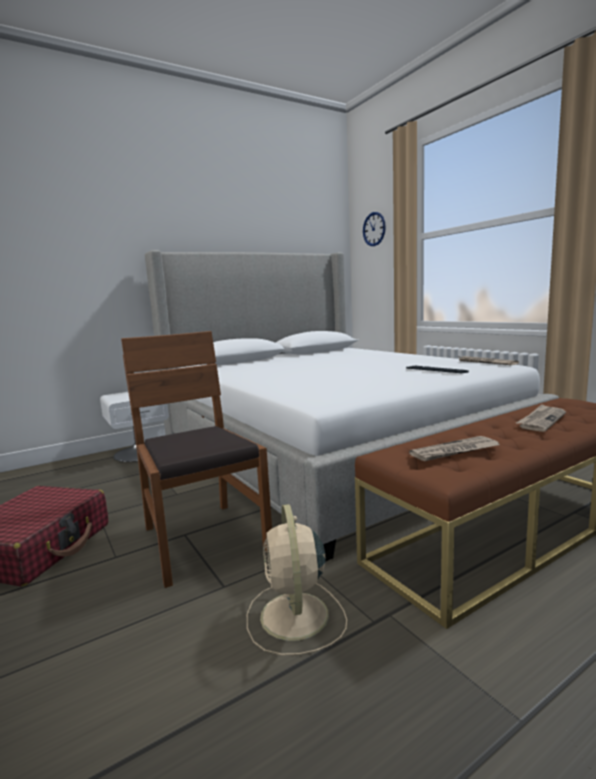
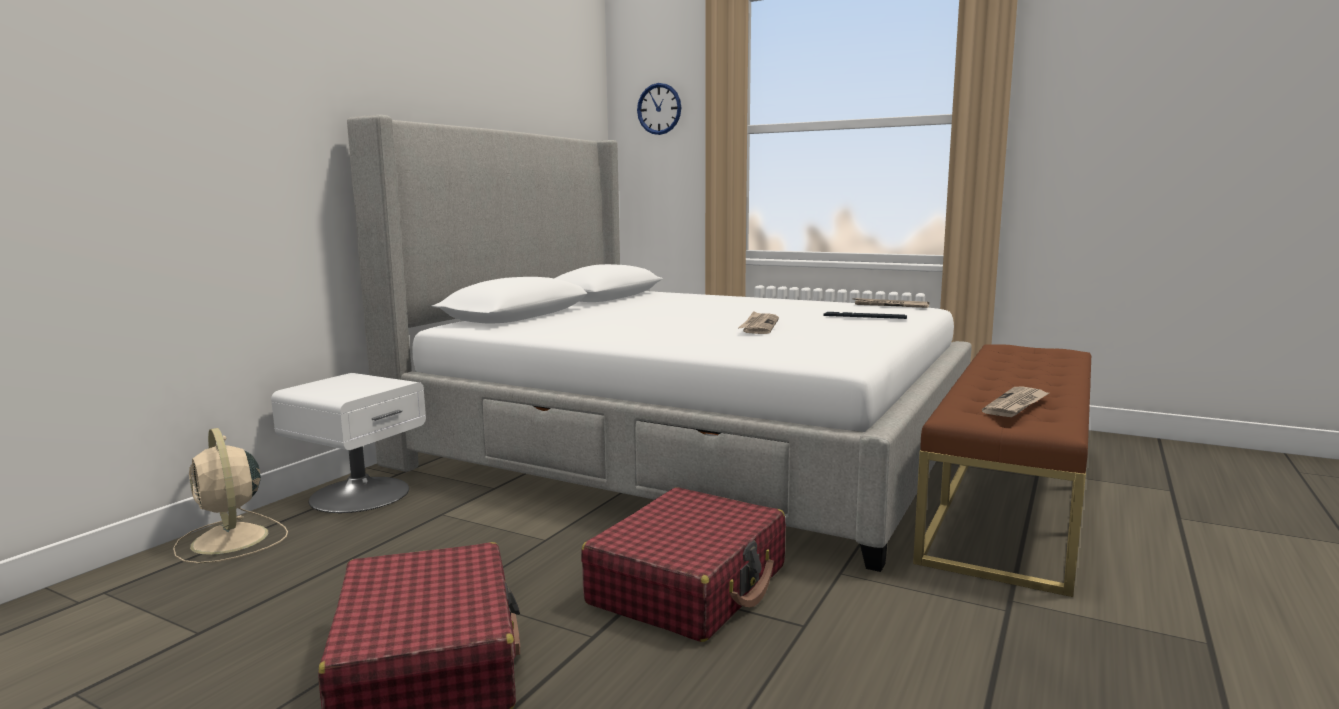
camera: 30 degrees left, 0 degrees up
brown chair [121,331,272,588] -> red suitcase [581,487,786,642]
beige fan [247,504,347,655] -> beige fan moved to [173,428,288,564]
newspaper [516,404,566,432] -> newspaper moved to [738,311,779,334]

